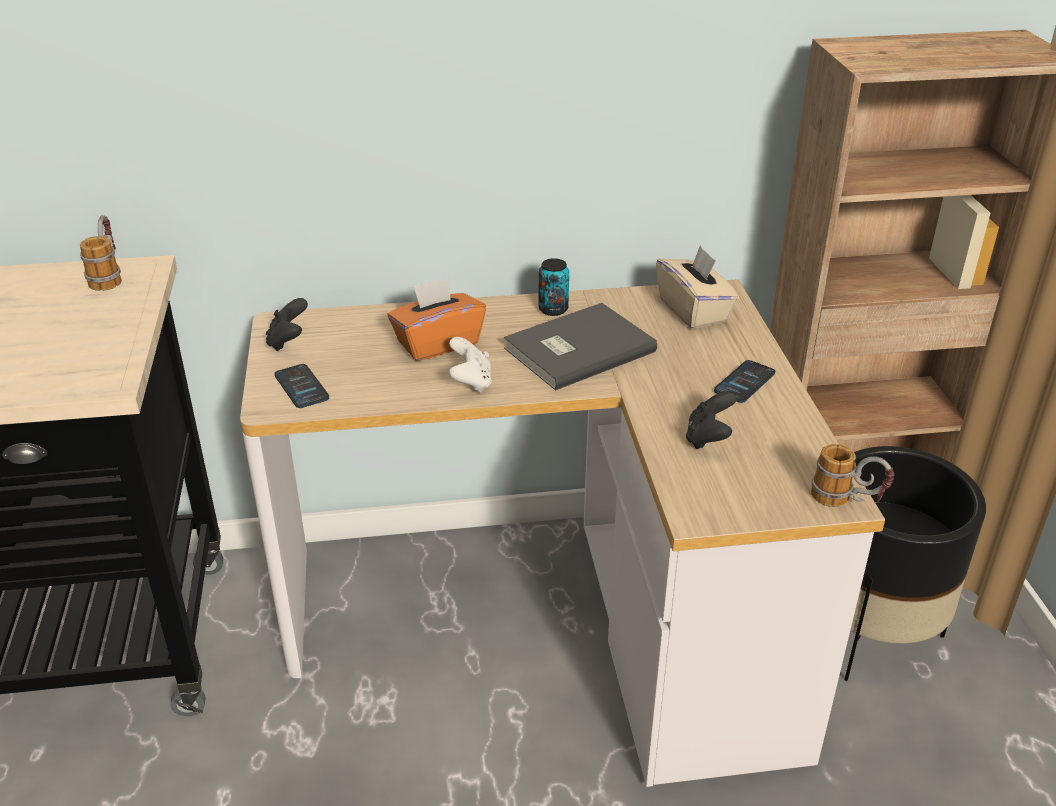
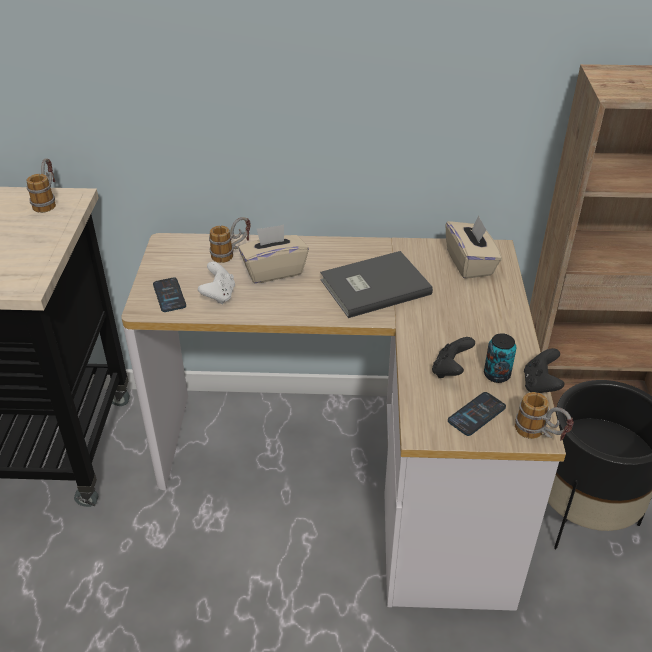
camera: 10 degrees right, 5 degrees up
black game controller [266,298,308,351] -> black game controller moved to [524,348,565,394]
orange tissue box [388,277,486,361] -> beige tissue box [238,224,309,284]
white game controller [449,337,492,393] -> white game controller moved to [198,262,235,304]
can [538,258,569,316] -> can moved to [484,333,517,383]
phone [714,360,775,403] -> phone moved to [448,392,506,436]
none -> mug [209,217,251,263]

